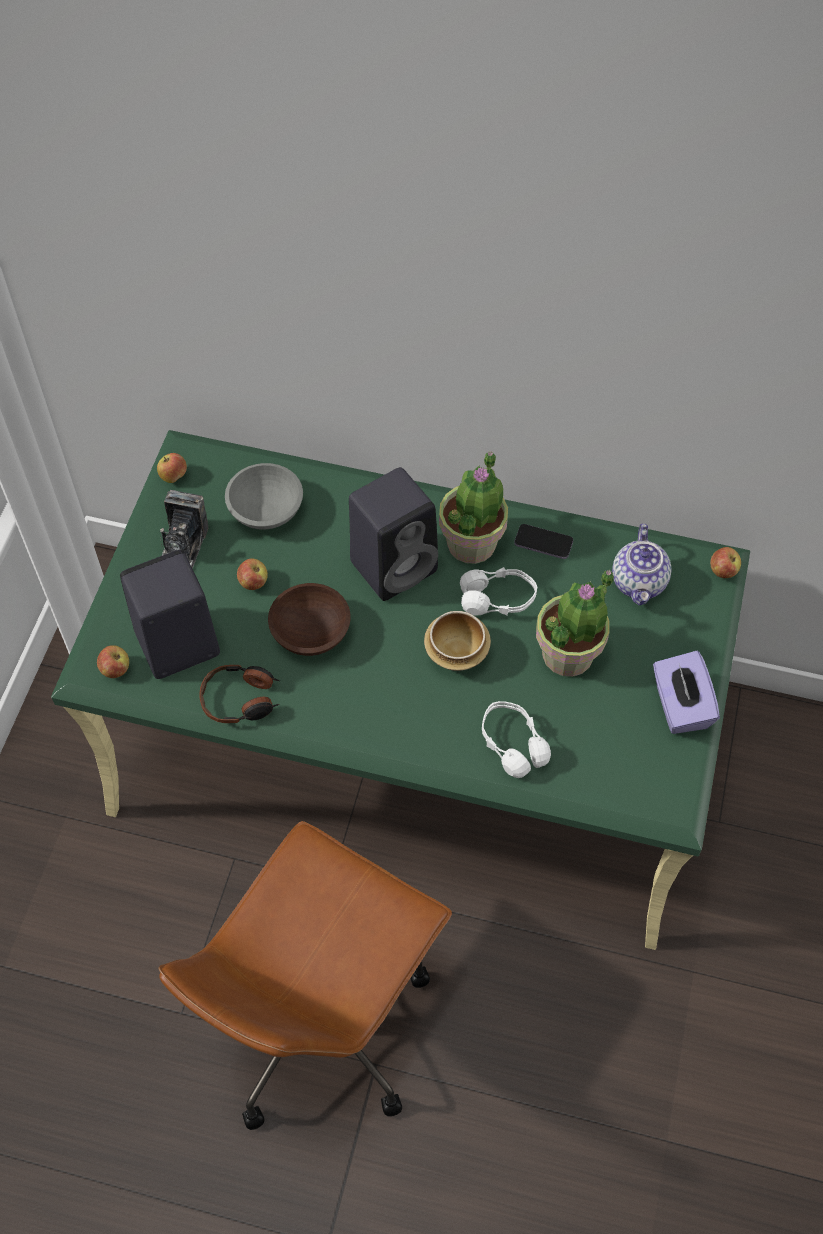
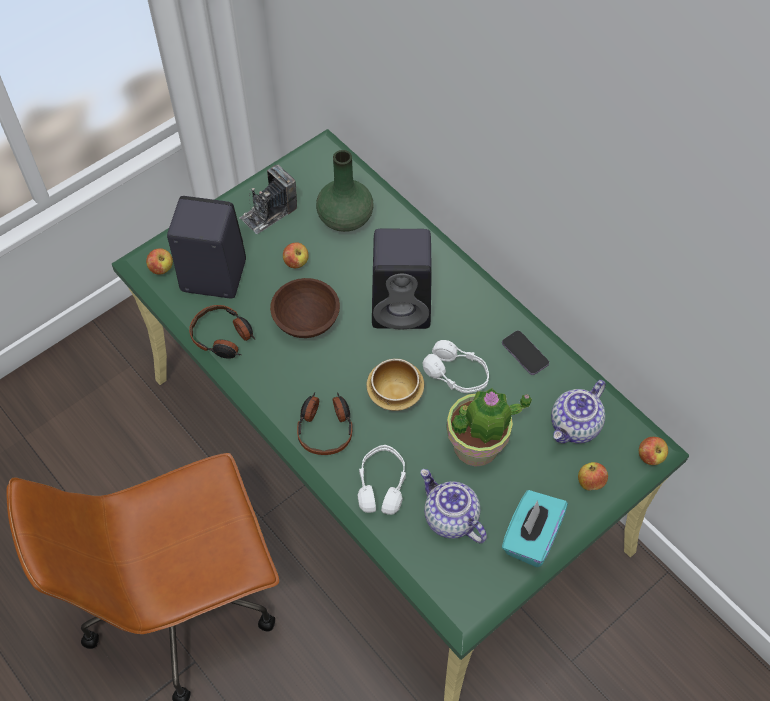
camera: 35 degrees right, 0 degrees up
apple [157,453,187,483] -> apple moved to [578,462,608,490]
grey bowl [225,463,303,530] -> green vase [316,150,374,232]
potted plant [439,451,508,564] -> none
purple tissue box [653,651,720,734] -> turquoise tissue box [502,490,568,567]
none -> headphones [297,392,352,455]
none -> teapot [421,469,487,543]

